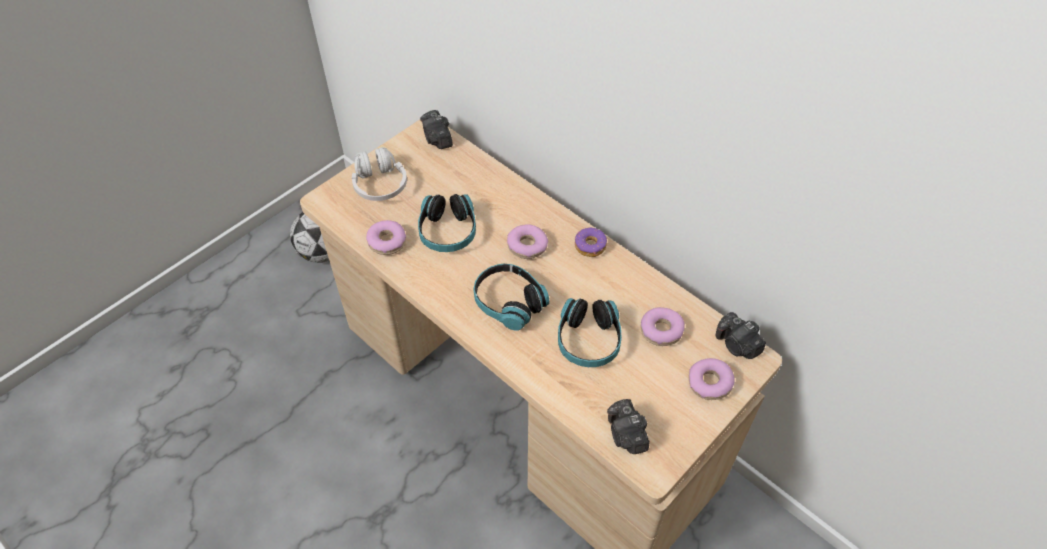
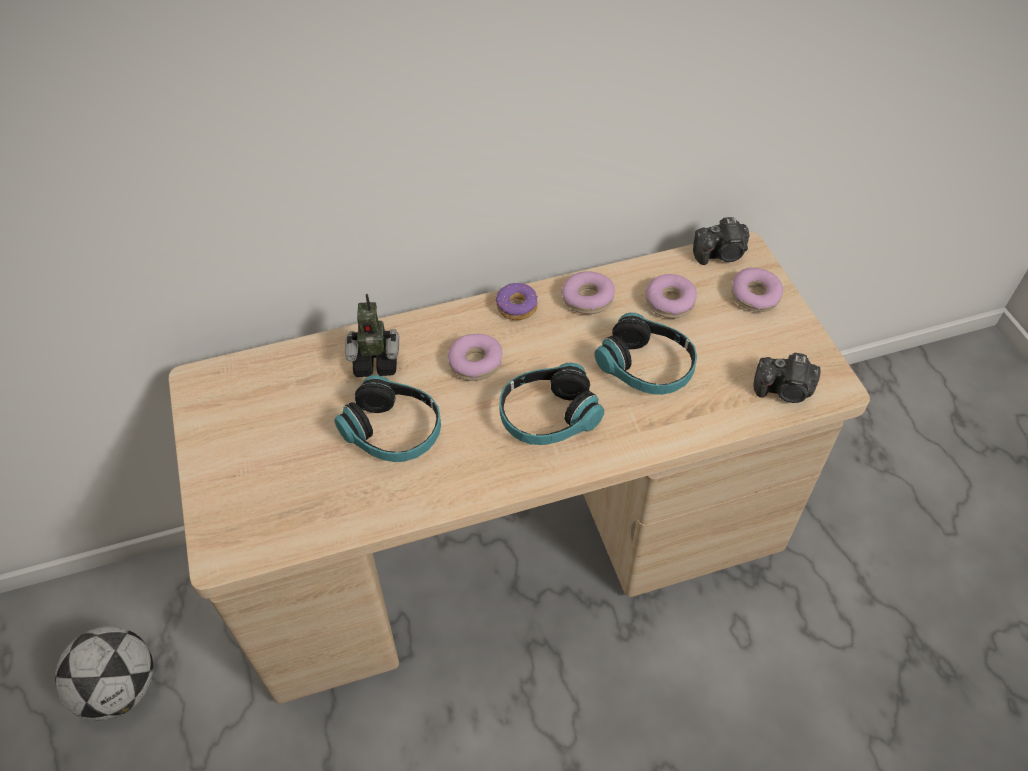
camera: 60 degrees left, 0 degrees up
white headphones [352,147,407,201] -> none
donut [366,220,406,255] -> donut moved to [561,271,615,314]
camera [420,110,453,149] -> none
none -> toy robot [345,294,399,377]

